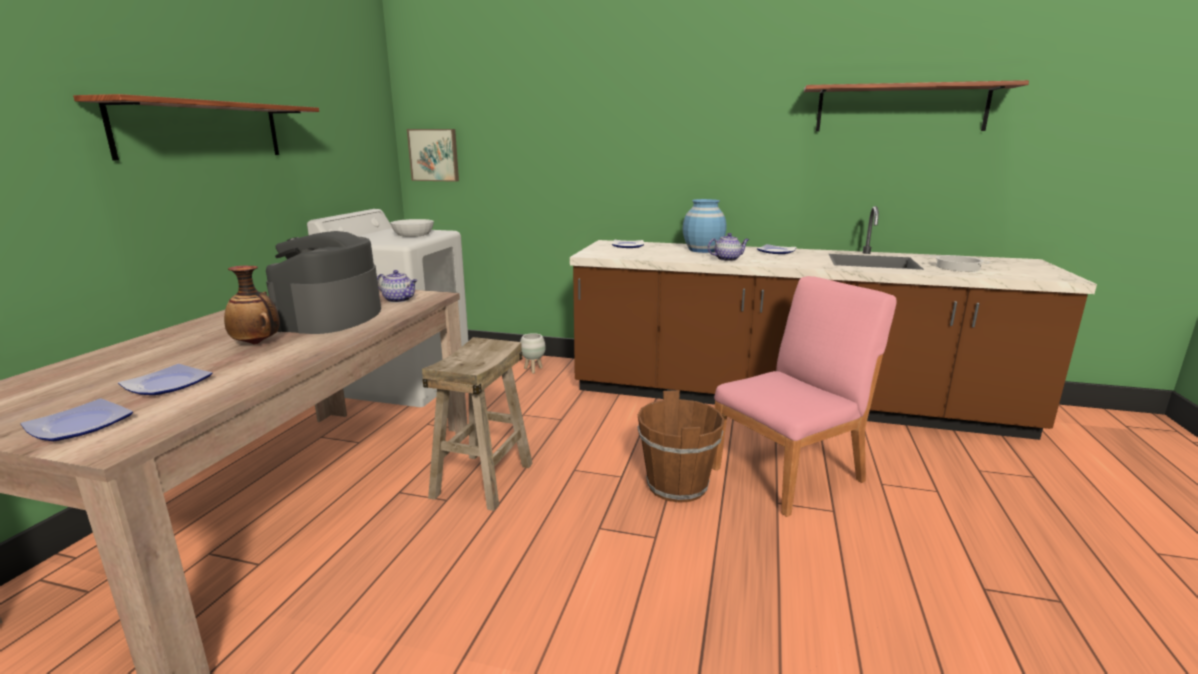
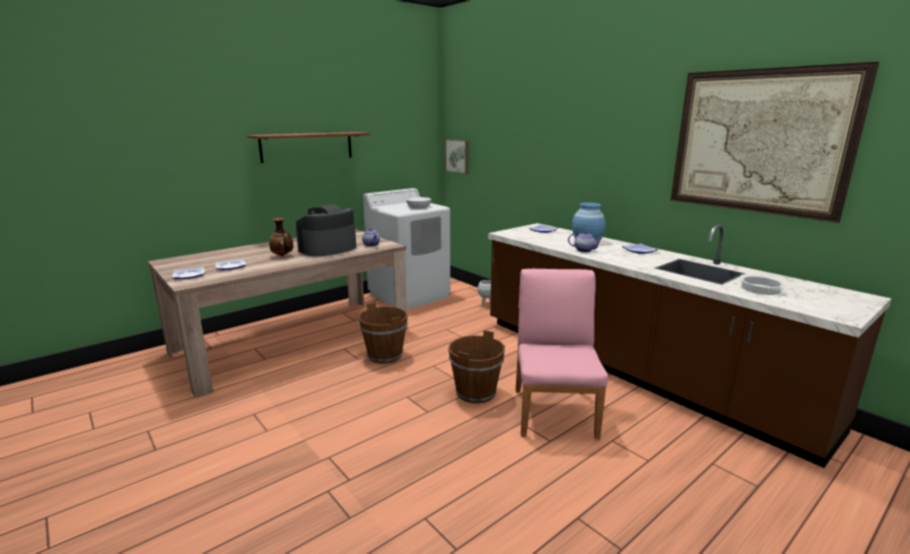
camera: 35 degrees right, 0 degrees up
beige stool [422,337,533,511] -> brown bucket [358,302,408,364]
pink chair [712,276,897,517] -> pink chair turned 90 degrees counterclockwise [516,269,608,439]
shelf [804,80,1029,131] -> picture [671,62,879,223]

